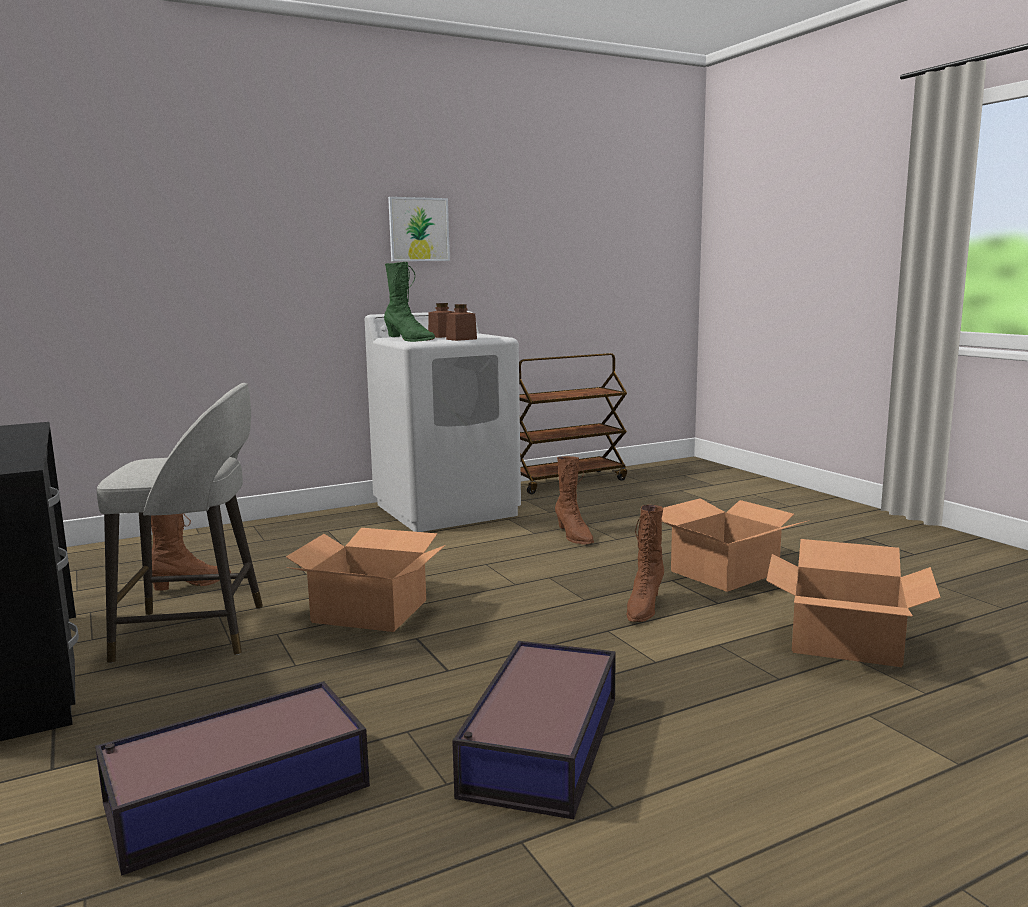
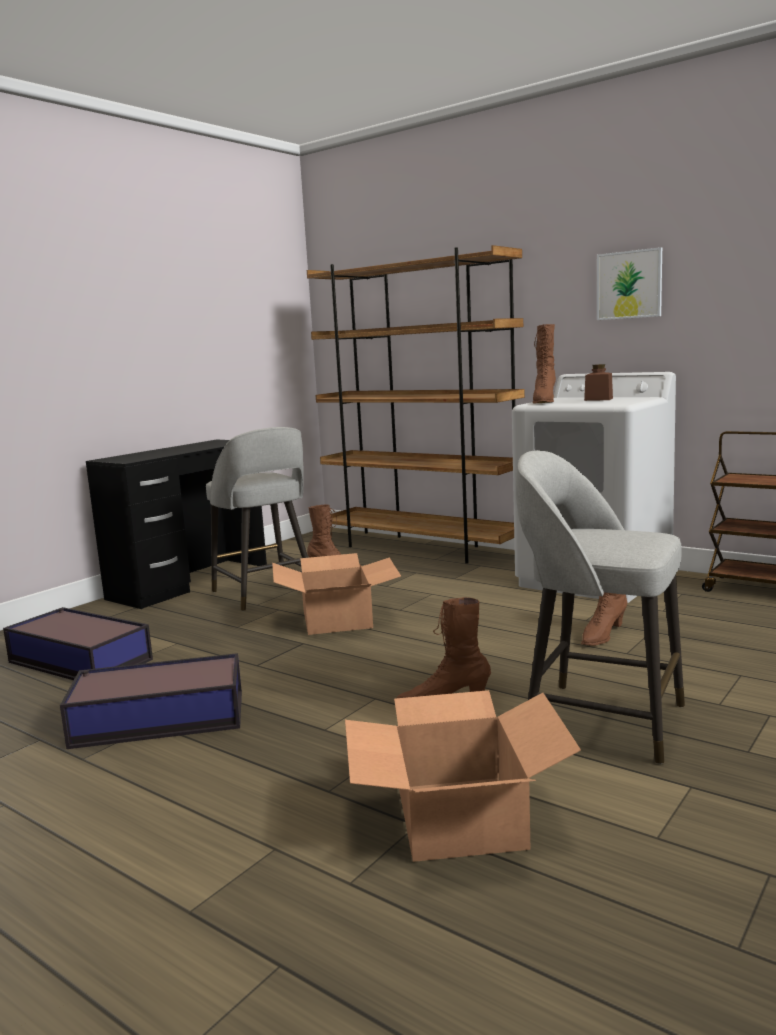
camera: 65 degrees right, 0 degrees up
green boot [384,262,435,342] -> brown boot [533,324,556,403]
brown jar [446,304,477,341] -> none
cardboard box [662,498,810,592] -> grey stool [516,450,685,764]
none -> brown bookcase [307,245,525,564]

